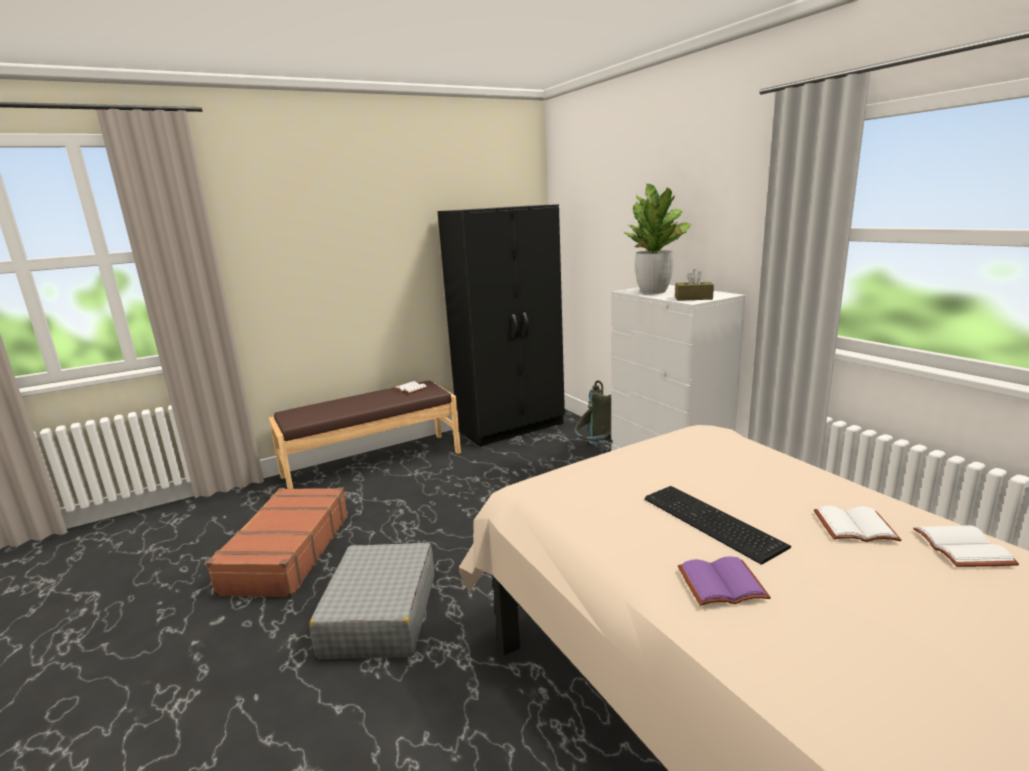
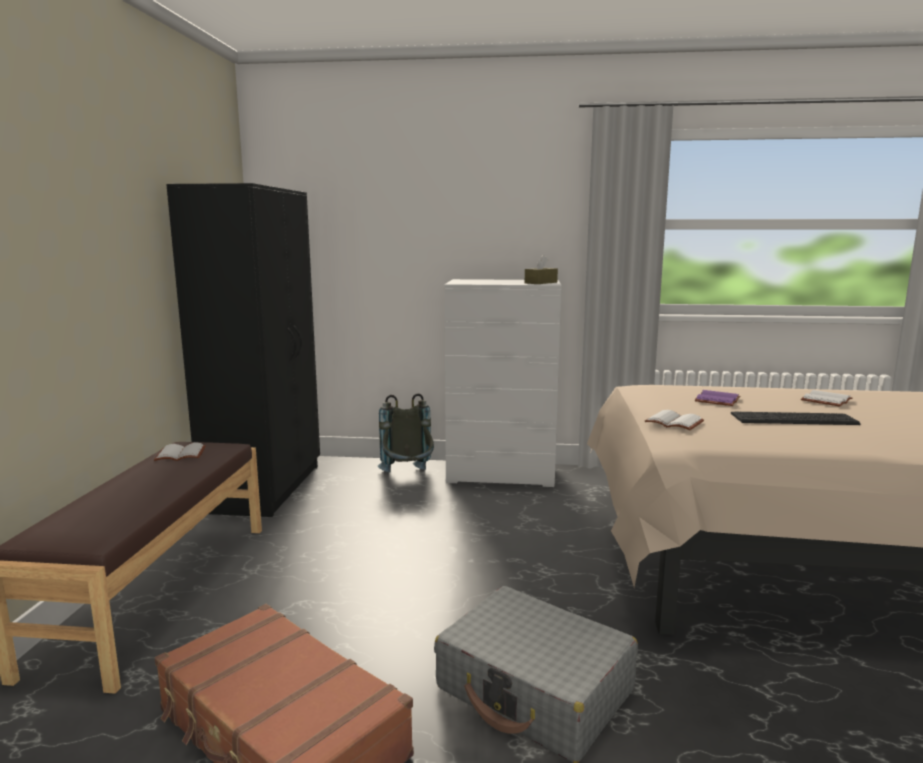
camera: 55 degrees left, 5 degrees down
potted plant [623,184,692,294] -> none
purple book [678,556,771,606] -> purple book moved to [695,390,741,406]
white book [913,525,1019,567] -> white book moved to [645,410,704,430]

